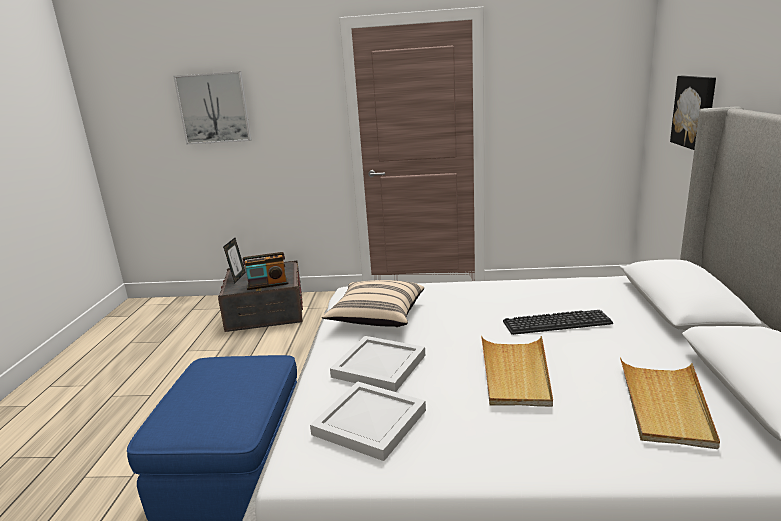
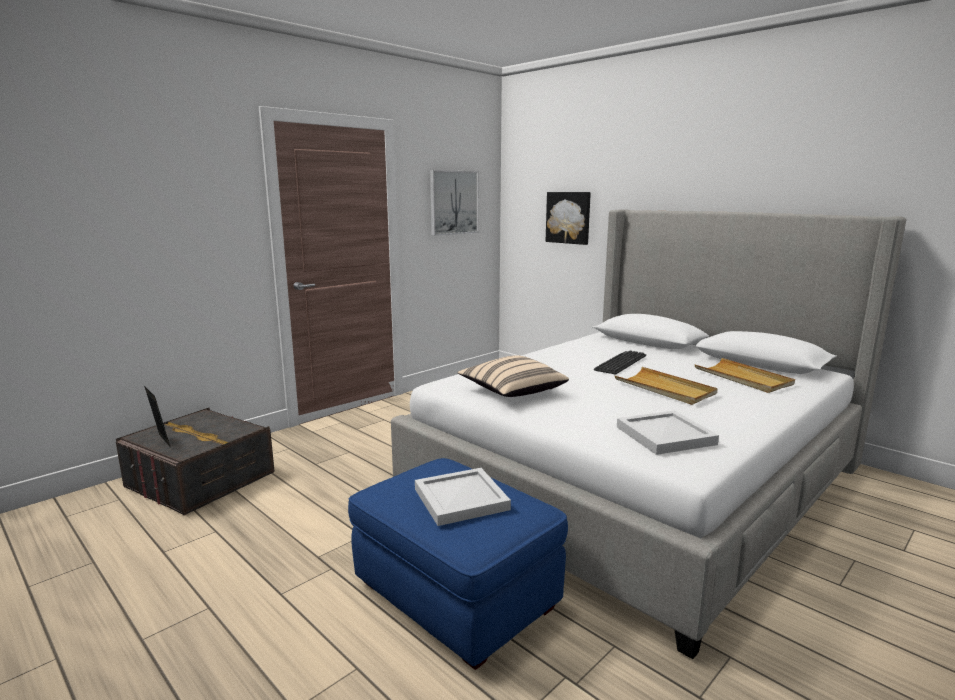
camera: 50 degrees left, 5 degrees down
picture [173,71,251,144] -> picture moved to [430,170,479,236]
radio [243,252,289,290] -> none
white tray [330,336,425,392] -> white tray moved to [415,468,511,526]

